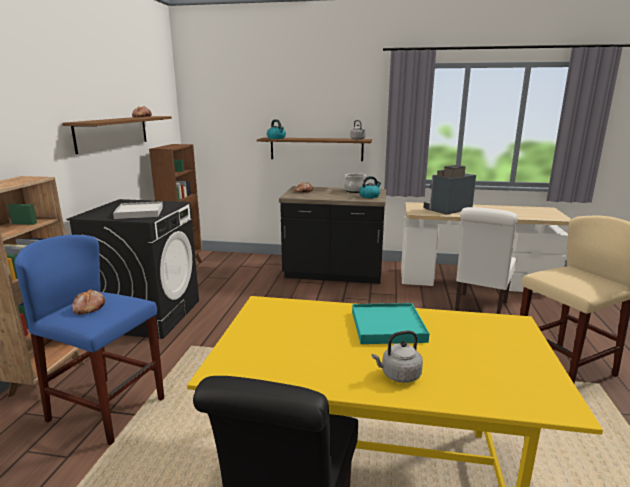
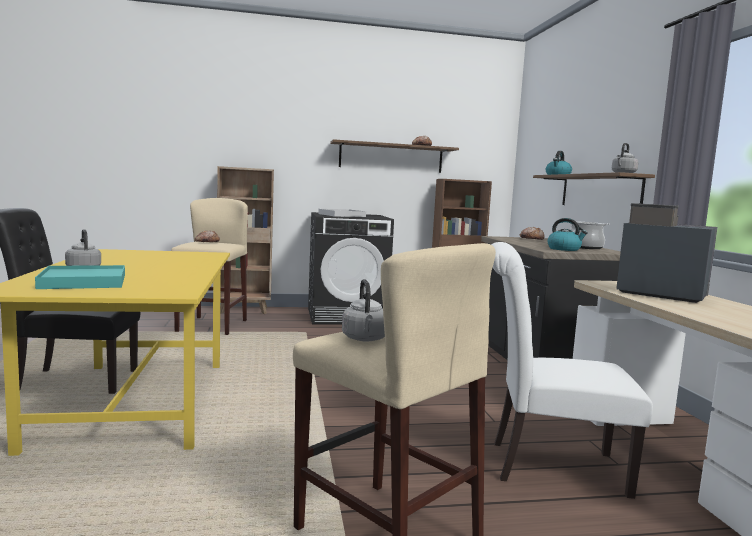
camera: 70 degrees right, 10 degrees down
blue stool [15,235,164,445] -> beige stool [171,198,248,335]
turquoise tray [352,303,429,344] -> turquoise tray moved to [35,265,125,289]
none -> grey kettle [342,279,385,341]

